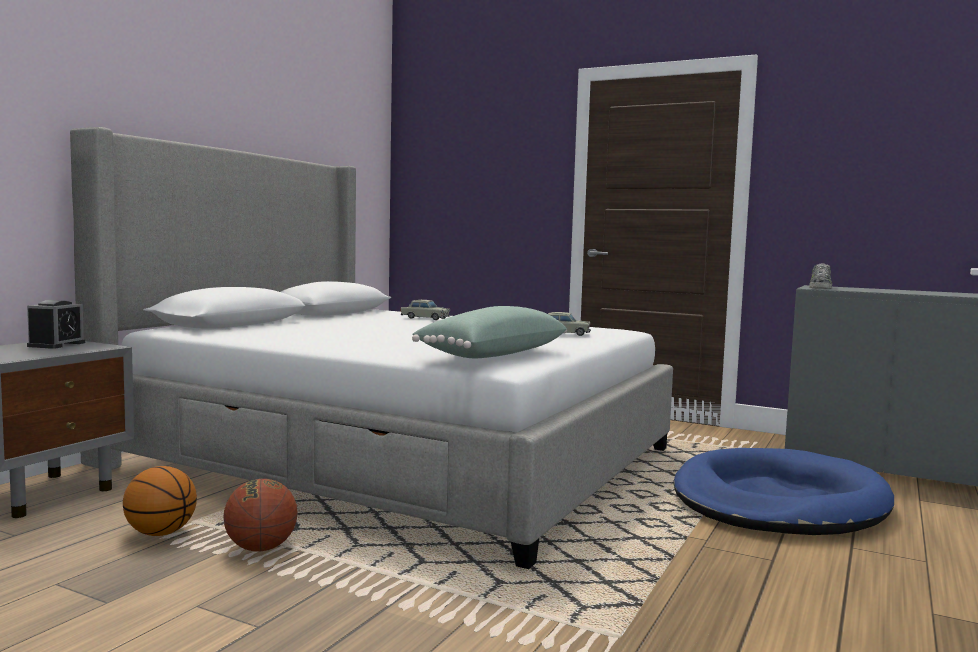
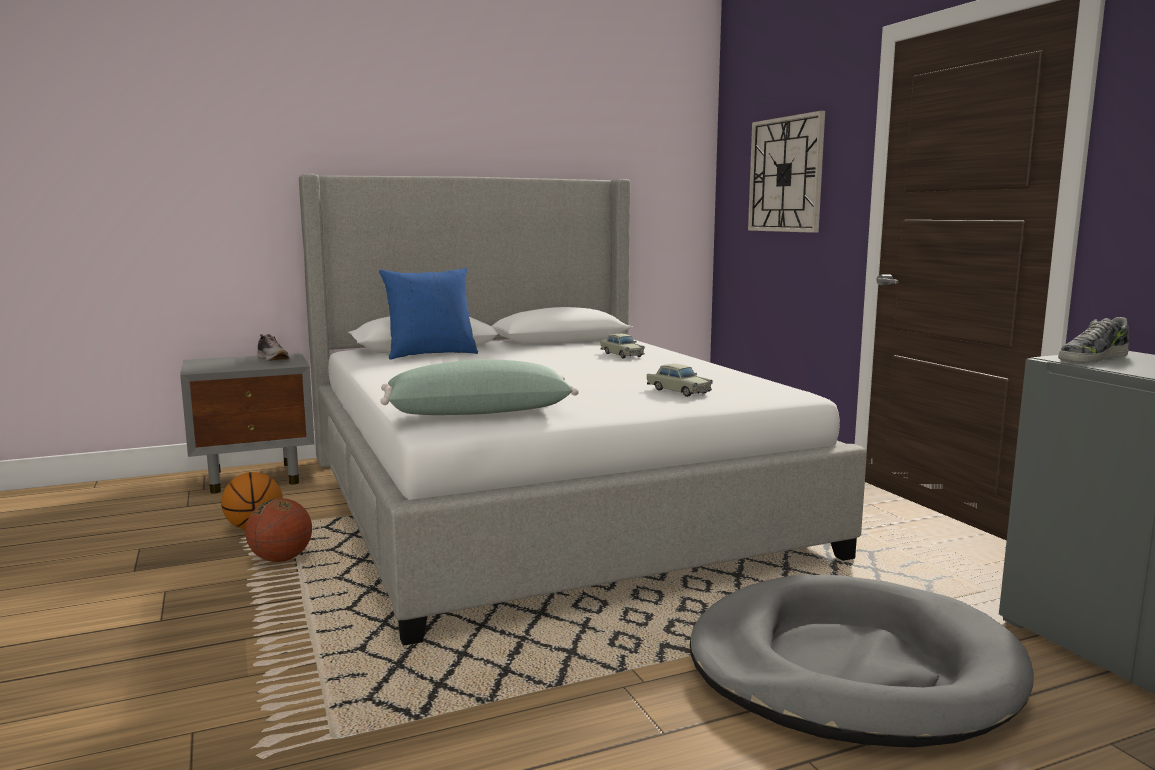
camera: 40 degrees right, 5 degrees up
alarm clock [27,300,85,349] -> shoe [257,334,289,361]
blue dog bed [673,448,894,535] -> grey dog bed [690,575,1034,747]
none -> blue pillow [379,268,478,360]
none -> wall clock [748,111,825,233]

